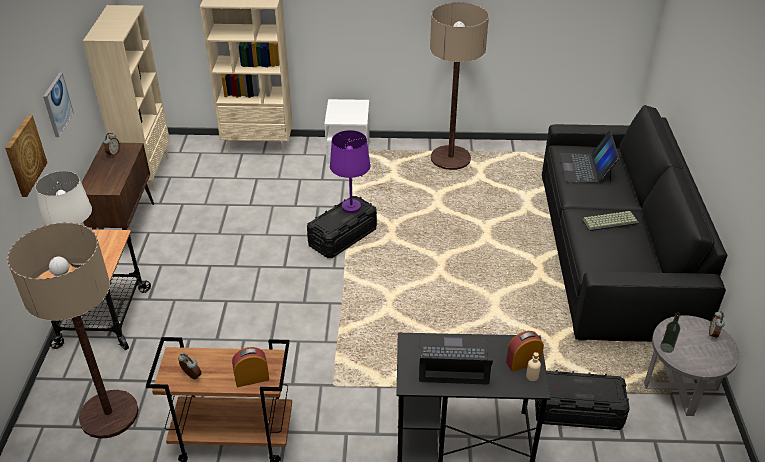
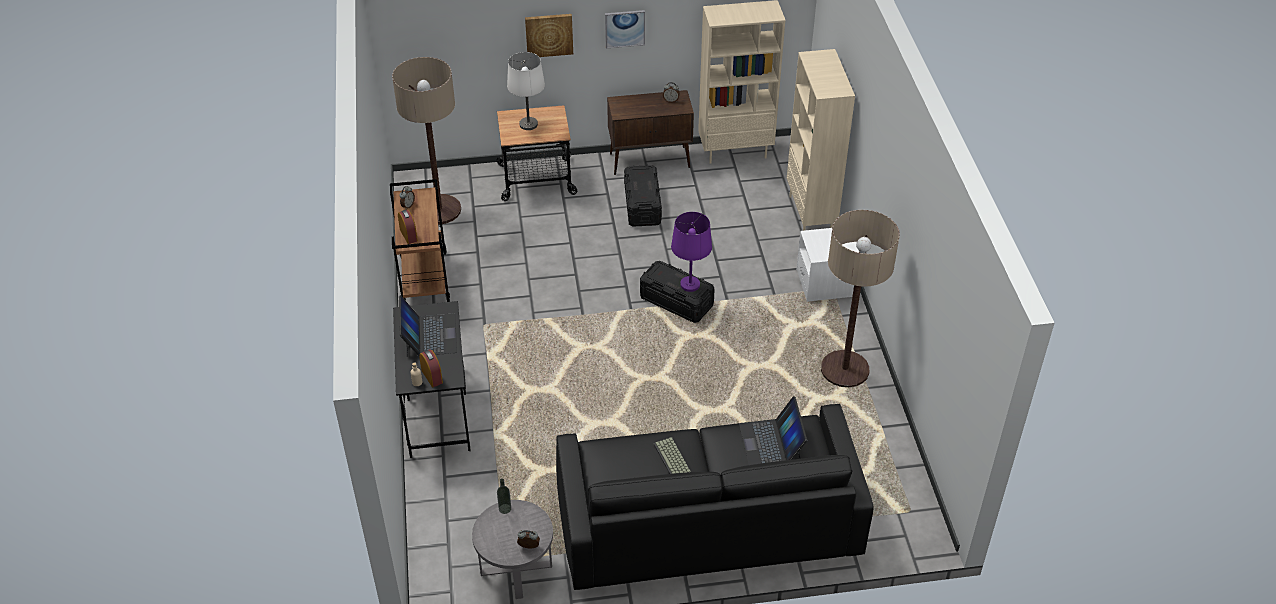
camera: 80 degrees right, 5 degrees up
black storage box [535,370,629,430] -> black storage box moved to [624,165,662,226]
laptop [560,131,620,182] -> laptop turned 90 degrees counterclockwise [739,396,807,465]

